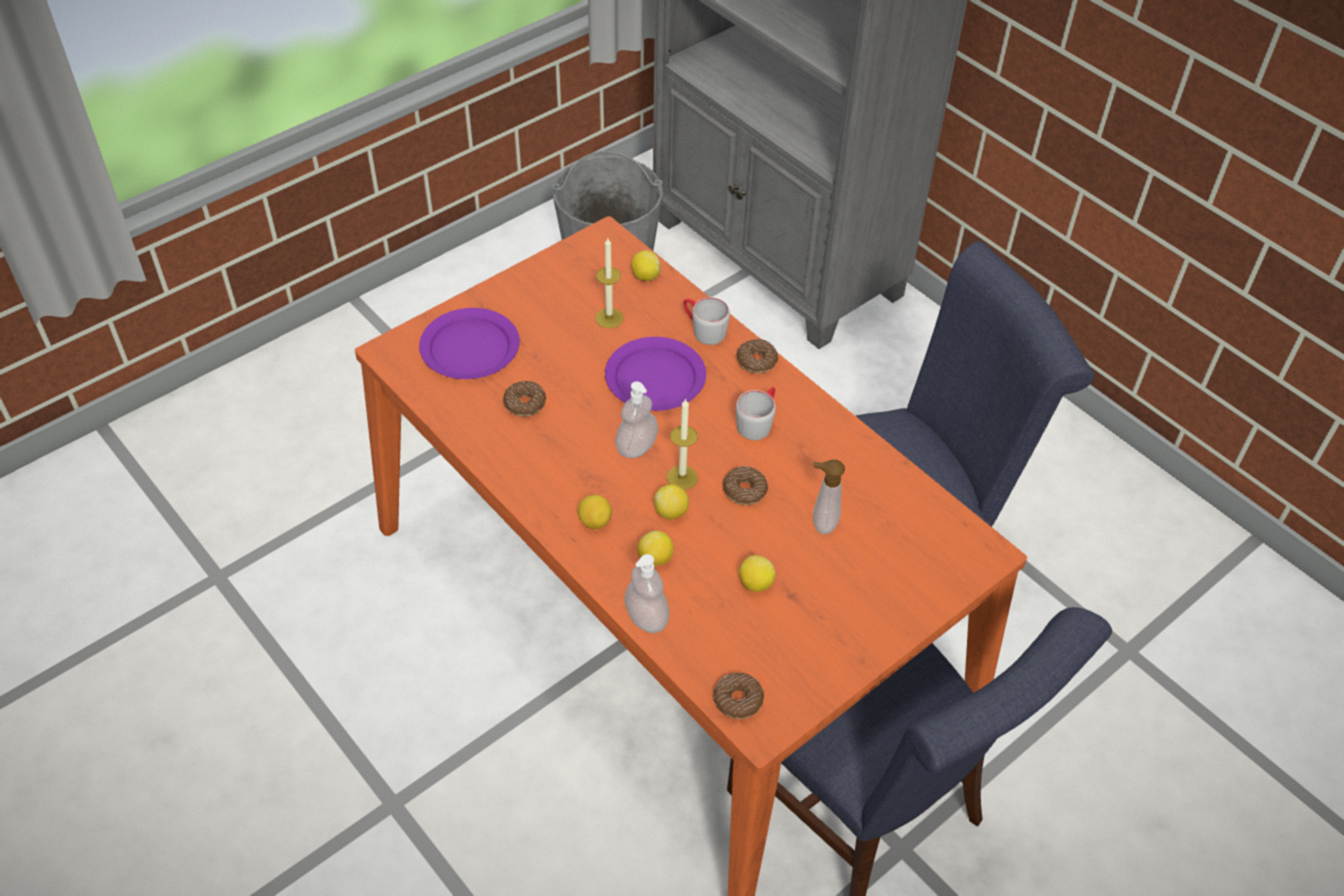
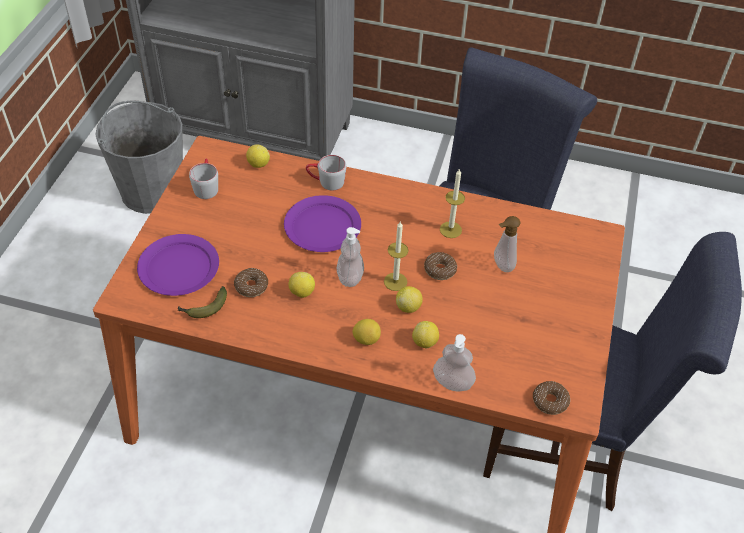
camera: 35 degrees left, 0 degrees up
candle [595,238,623,328] -> candle moved to [440,168,465,238]
donut [736,339,778,373] -> none
grey mug [736,387,776,440] -> grey mug moved to [189,158,218,199]
lemon [739,555,776,592] -> lemon moved to [288,272,315,298]
none -> banana [177,286,227,318]

